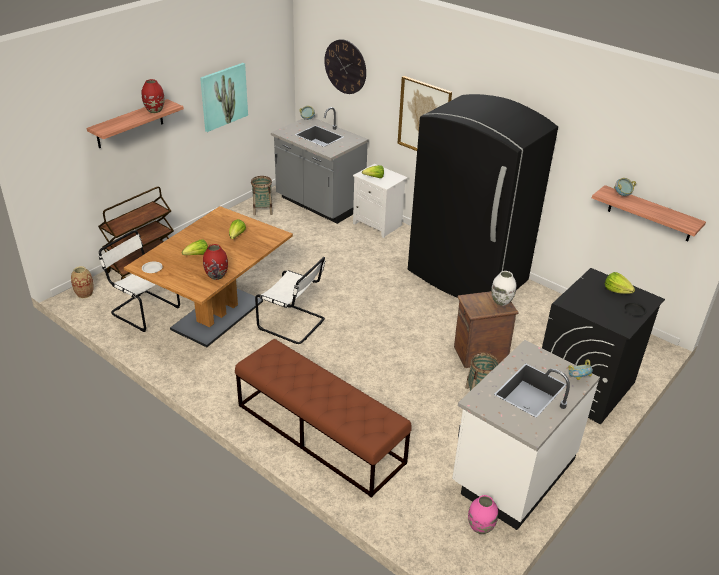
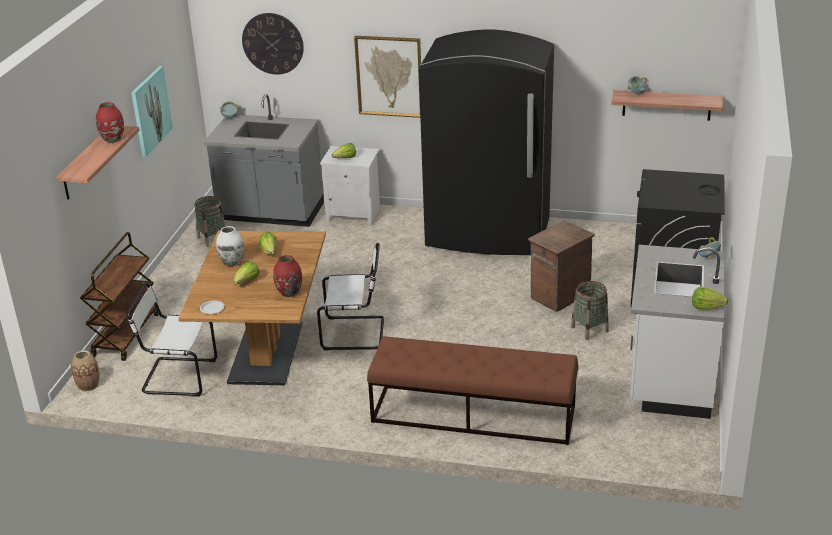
camera: 25 degrees left, 5 degrees down
pink vase [468,495,498,534] -> none
white vase [491,271,516,306] -> white vase moved to [216,226,244,266]
lettuce [605,272,635,294] -> lettuce moved to [692,287,728,310]

